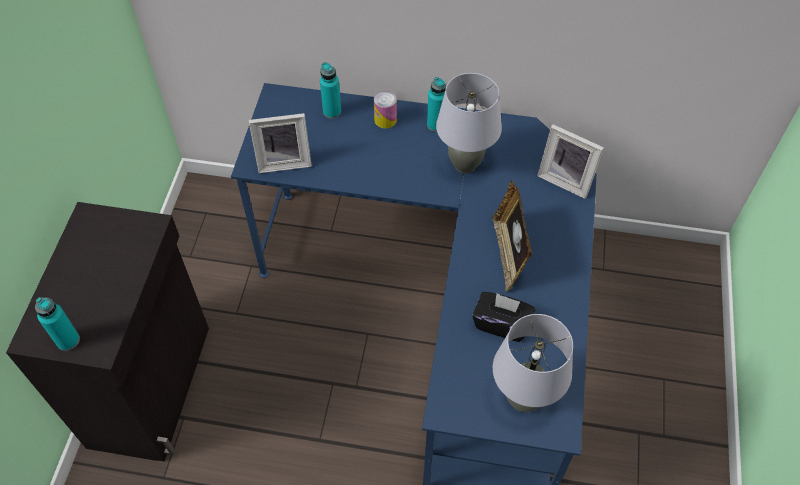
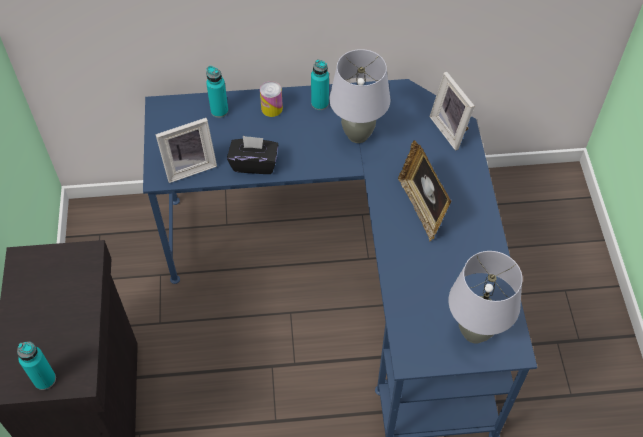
camera: 15 degrees left, 0 degrees up
black tissue box [472,292,535,342] -> black tissue box moved to [227,136,278,174]
picture frame [537,125,604,199] -> picture frame turned 45 degrees clockwise [430,72,475,150]

